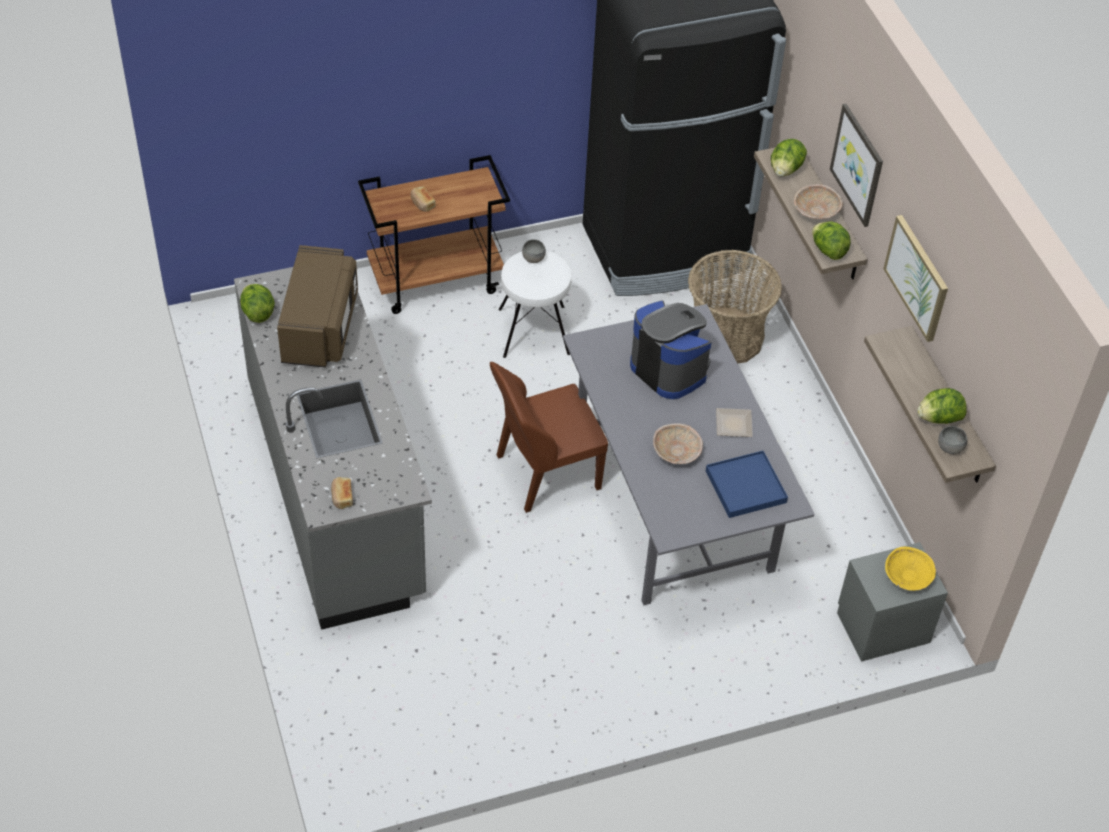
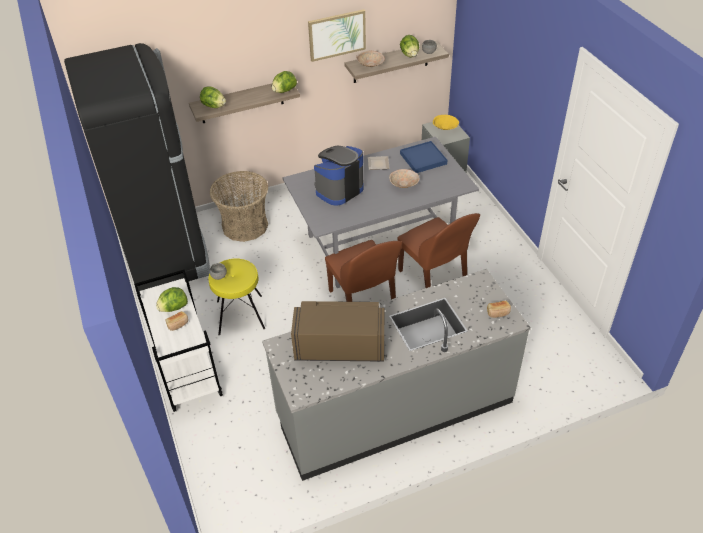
camera: 90 degrees left, 5 degrees down
lettuce [240,284,275,323] -> lettuce moved to [156,287,188,312]
brown cart [358,155,510,314] -> white cart [134,270,223,412]
white stool [499,251,571,358] -> yellow stool [209,258,265,335]
beige bowl [794,184,843,219] -> beige bowl moved to [356,51,385,67]
picture [830,104,883,227] -> none
none -> brown chair [397,213,480,288]

